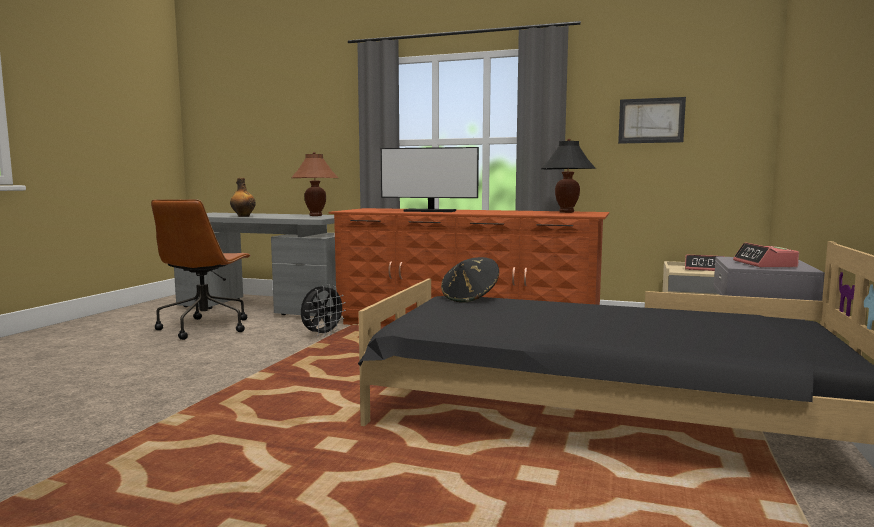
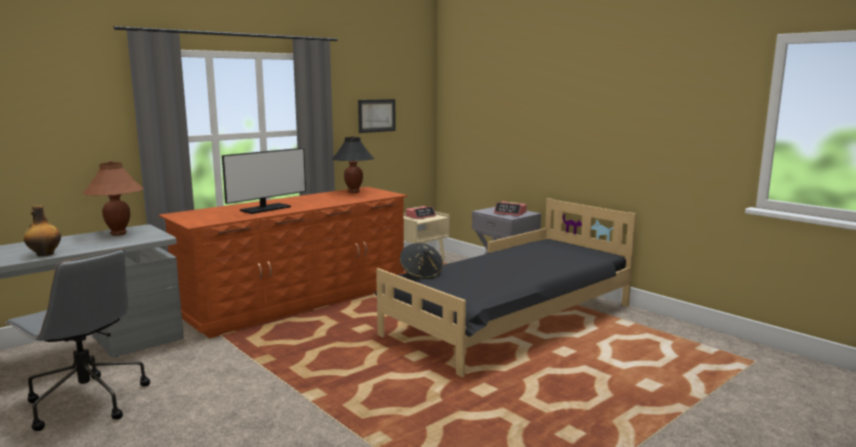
camera: 60 degrees left, 5 degrees up
brown office chair [151,199,251,340] -> grey office chair [5,248,150,431]
black fan [301,284,346,337] -> none

